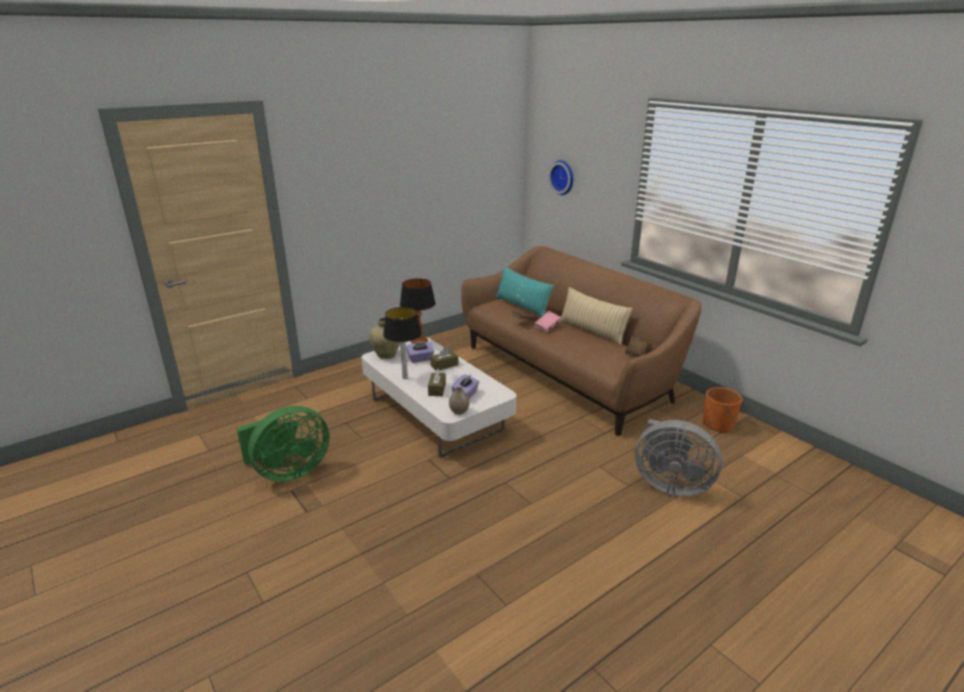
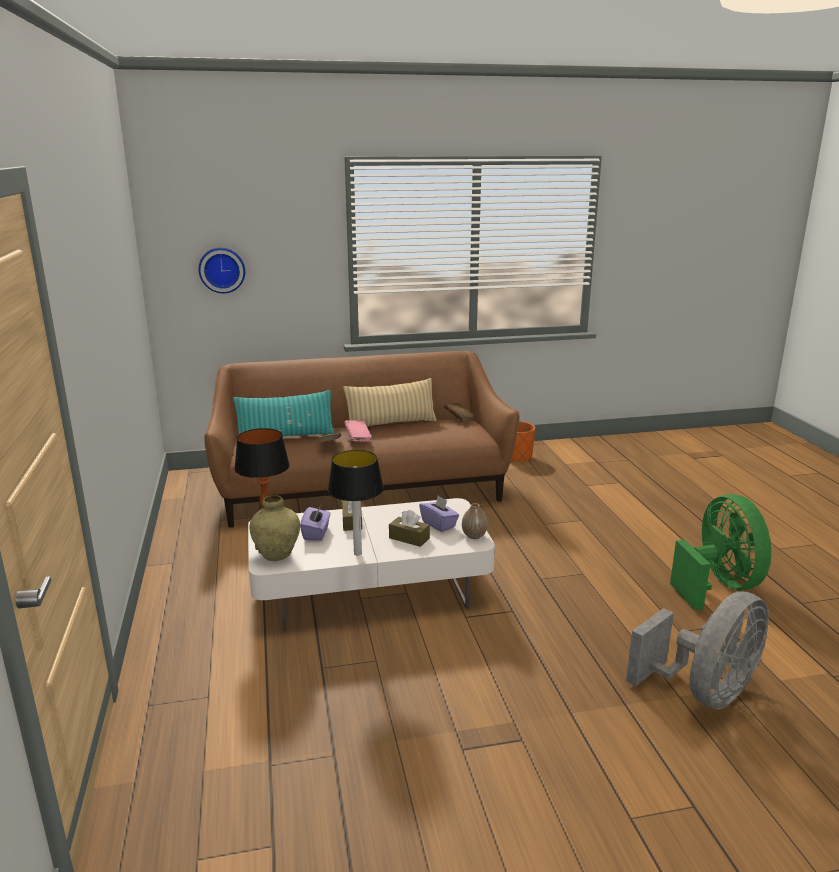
camera: 65 degrees left, 5 degrees down
green fan [237,406,330,482] -> green fan moved to [670,494,771,610]
grey fan [635,419,722,496] -> grey fan moved to [626,591,769,710]

